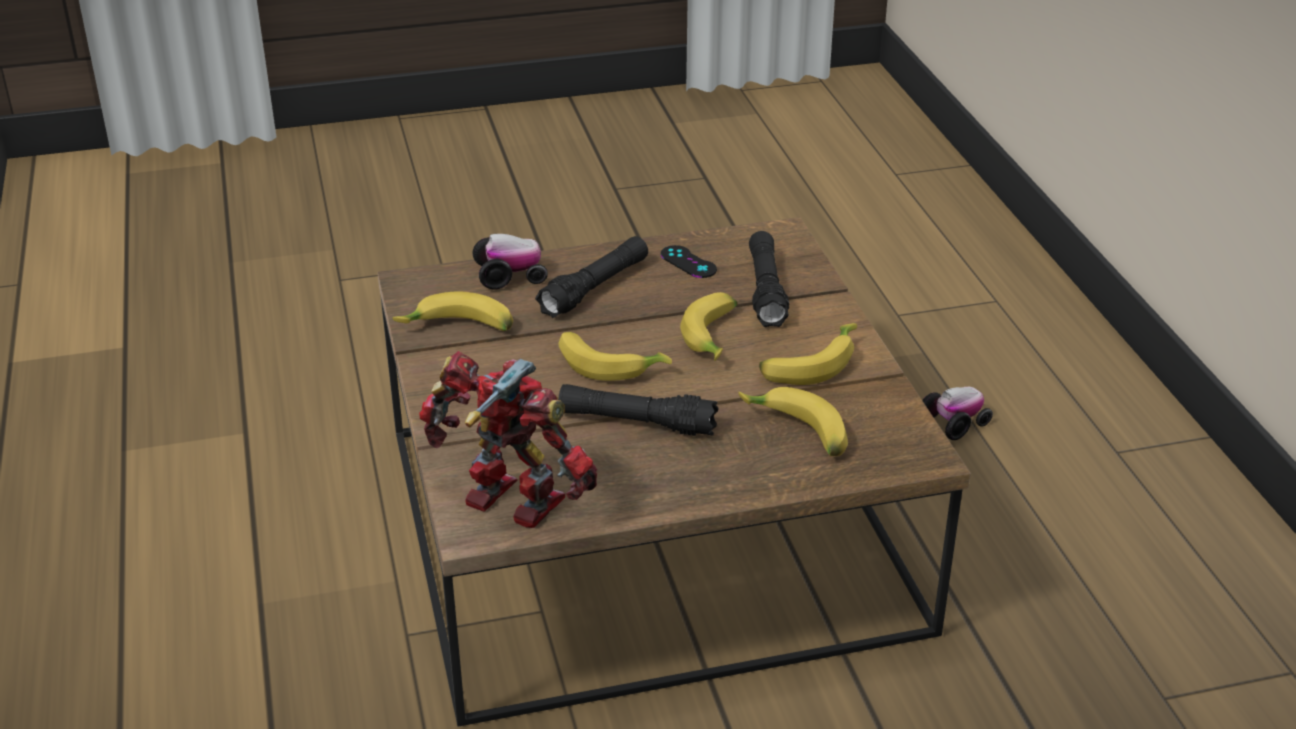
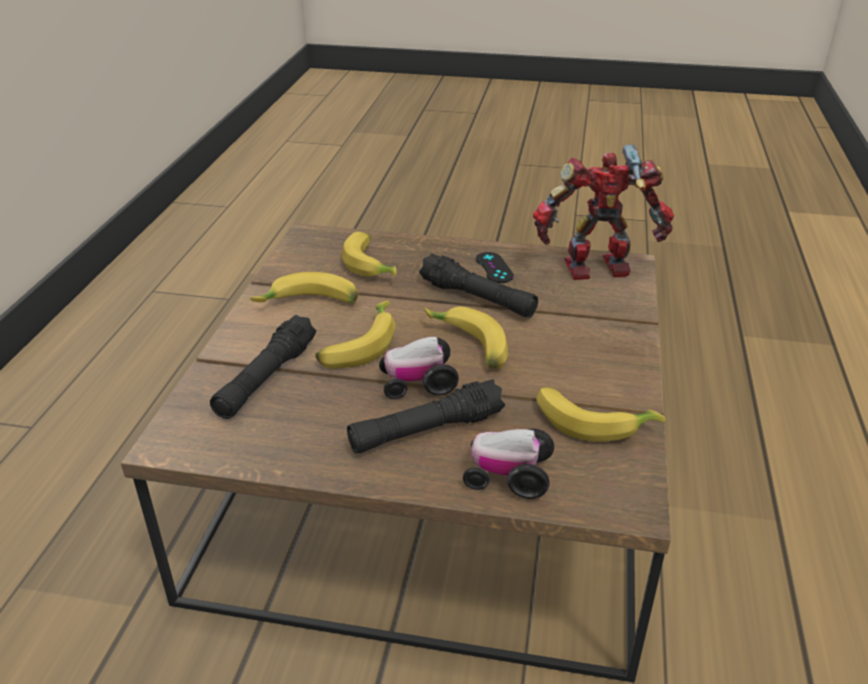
camera: 155 degrees left, 0 degrees up
toy robot [419,351,597,528] -> toy robot turned 120 degrees clockwise [533,145,674,280]
black game controller [661,245,717,278] -> black game controller moved to [476,252,514,283]
toy car [922,387,993,440] -> toy car moved to [379,337,459,399]

